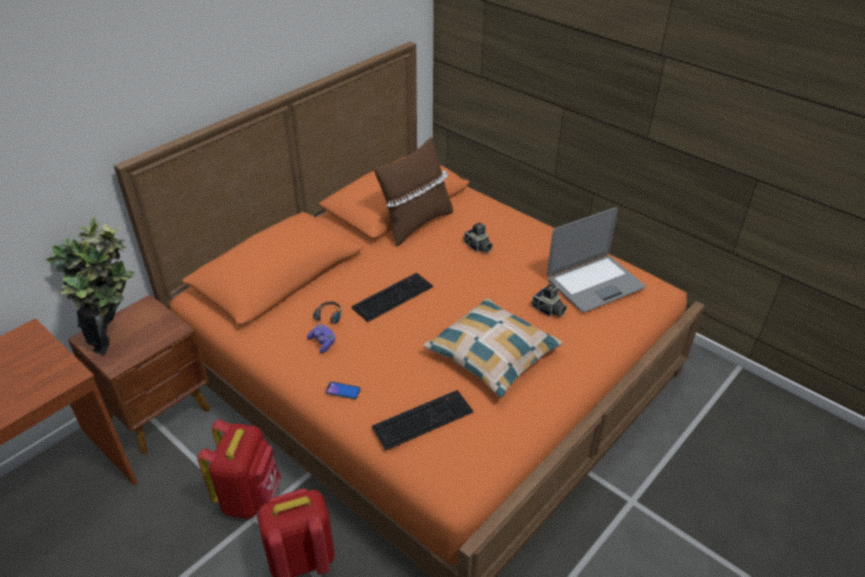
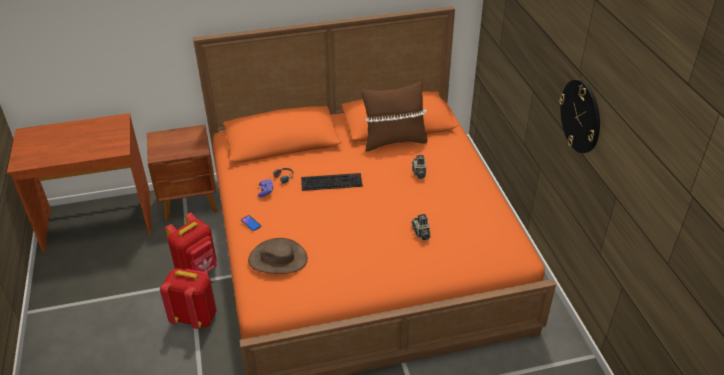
camera: 35 degrees right, 0 degrees up
potted plant [46,217,135,355] -> none
keyboard [372,390,474,450] -> brown hat [248,238,308,274]
pillow [423,298,563,398] -> none
laptop [547,207,646,312] -> none
none -> wall clock [559,79,600,153]

